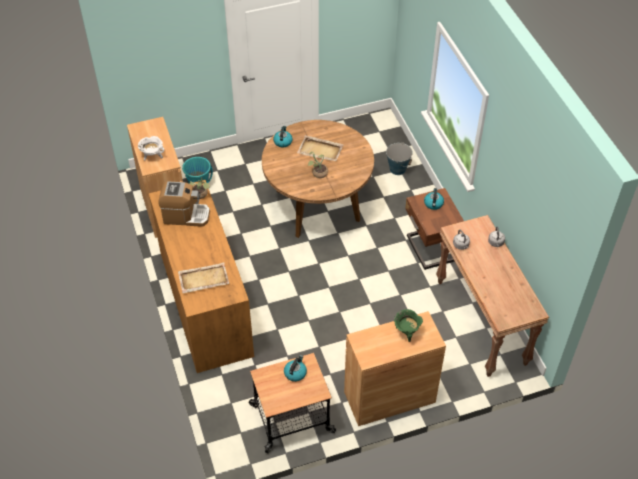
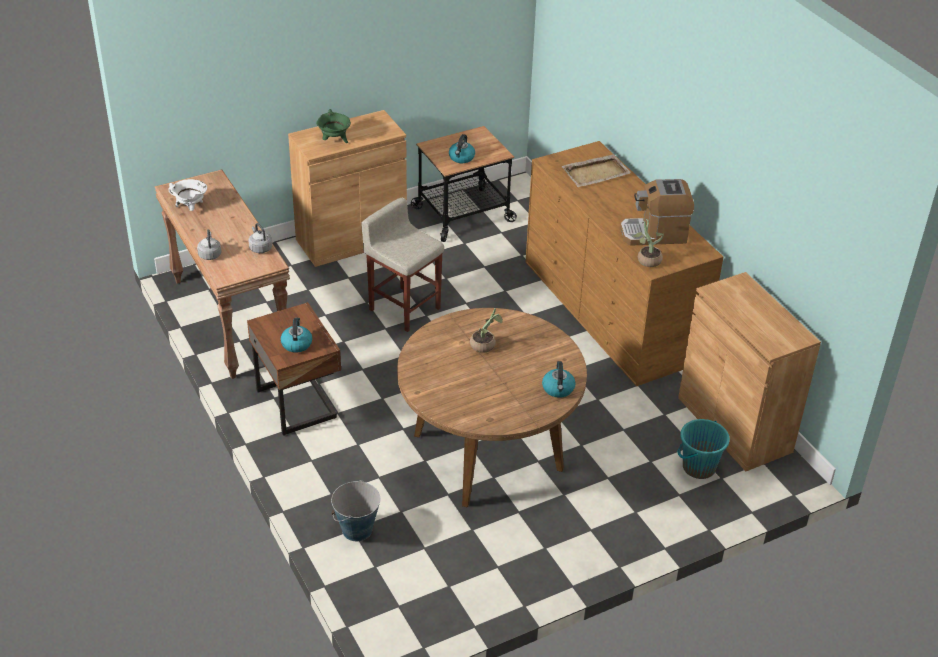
camera: 170 degrees right, 10 degrees down
white cooking pot [138,136,164,161] -> white cooking pot moved to [169,179,207,211]
beige tray [297,135,344,161] -> none
none -> beige stool [362,198,444,332]

